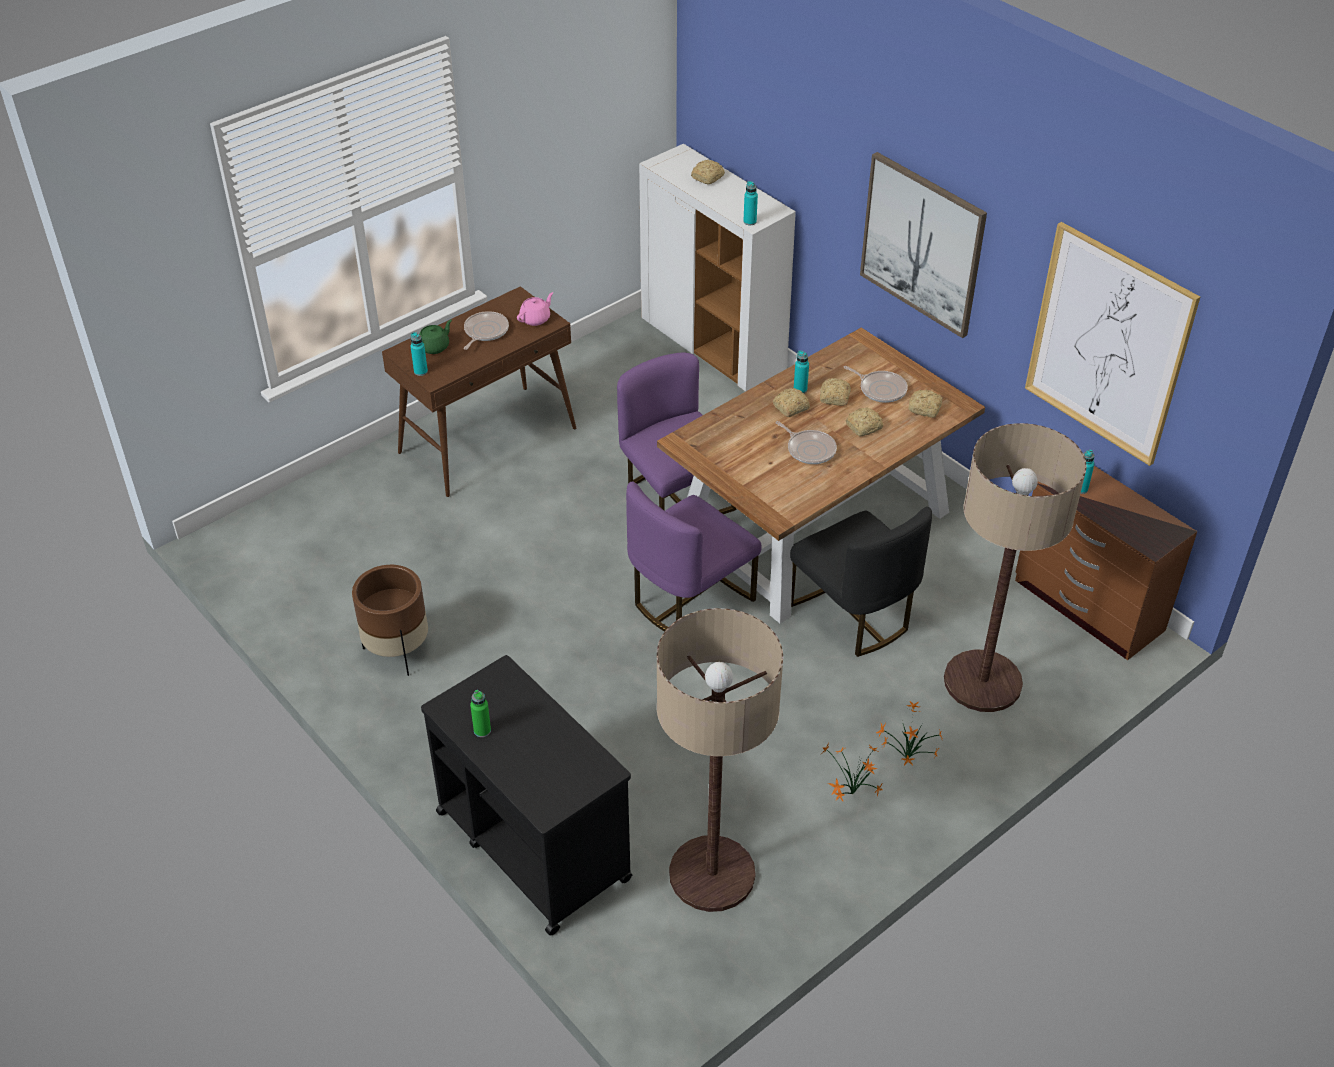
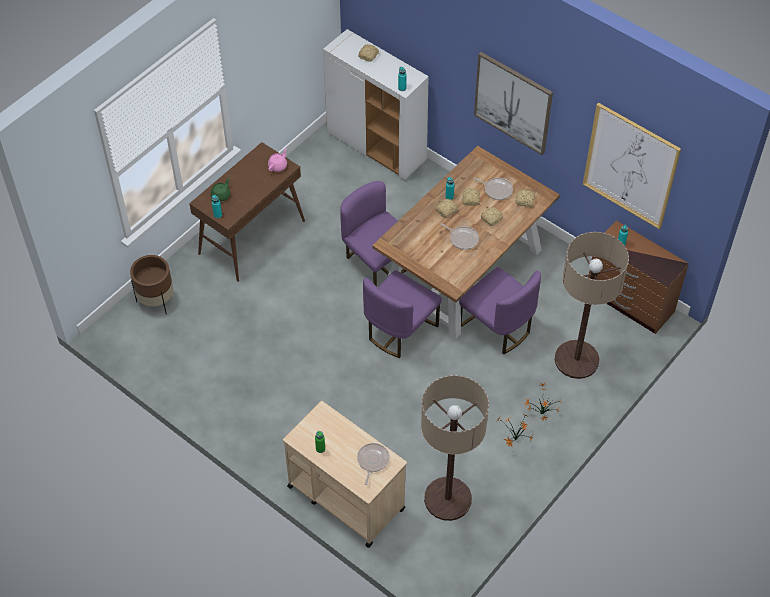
camera: 10 degrees left, 10 degrees up
brown planter [352,565,428,676] -> brown planter moved to [130,255,174,314]
black cart [421,655,633,935] -> beige cart [283,401,407,548]
frying pan [464,311,509,350] -> frying pan moved to [357,443,389,485]
black chair [790,507,932,657] -> purple chair [459,267,541,354]

